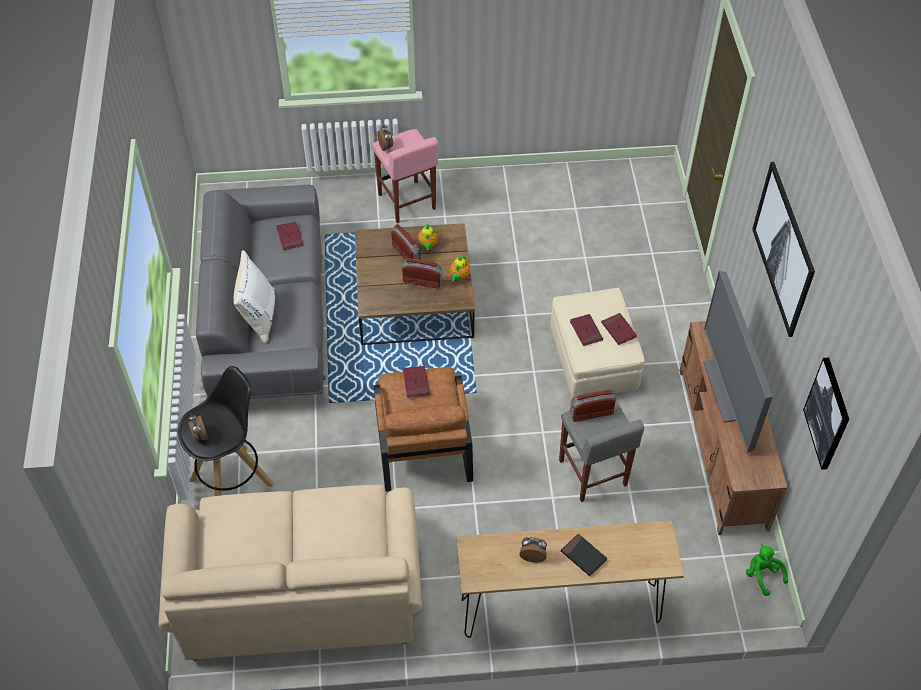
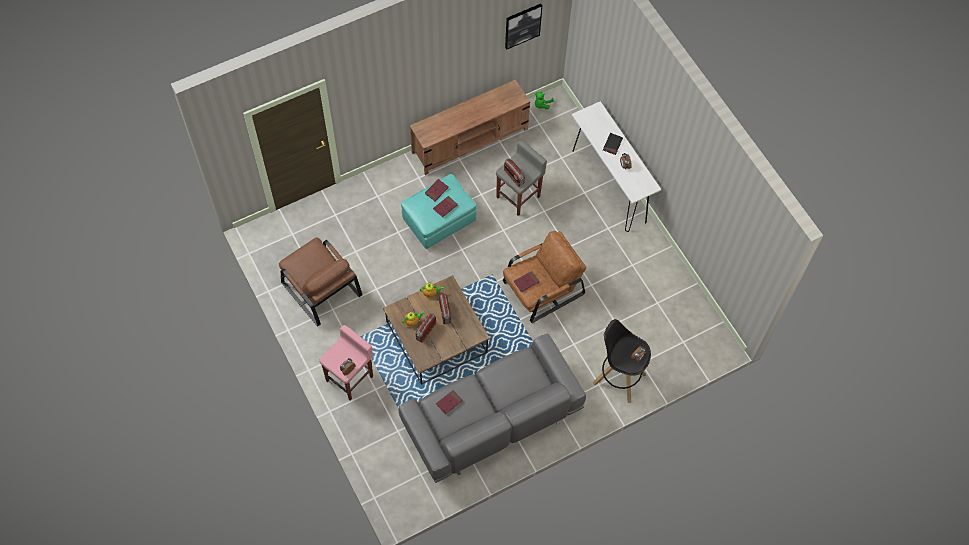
camera: 115 degrees left, 10 degrees up
beige sofa [158,485,422,660] -> none
white pillow [233,250,275,343] -> none
brown console table [457,520,684,638] -> white console table [572,101,661,232]
beige ottoman [550,288,645,399] -> turquoise ottoman [401,174,476,249]
television [703,271,773,453] -> none
picture [752,162,815,337] -> none
none -> brown armchair [279,237,362,326]

